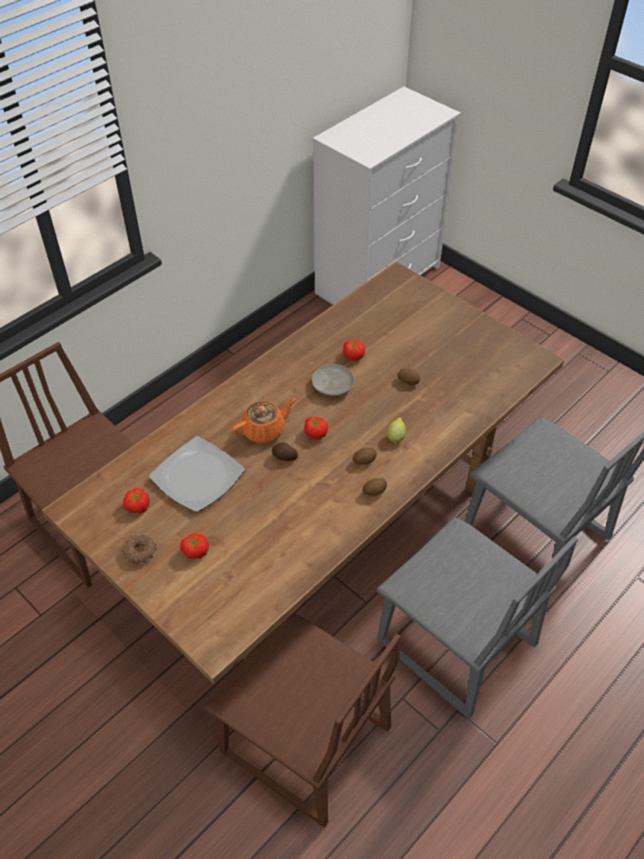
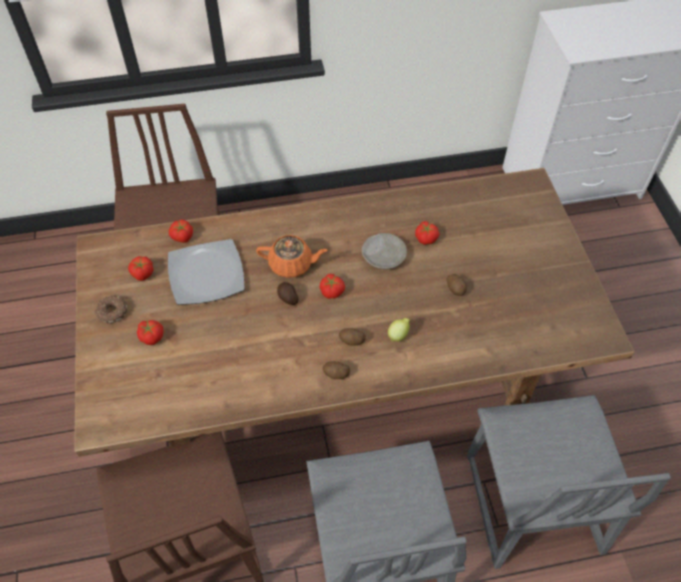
camera: 35 degrees right, 5 degrees up
none -> tomato [169,219,193,243]

